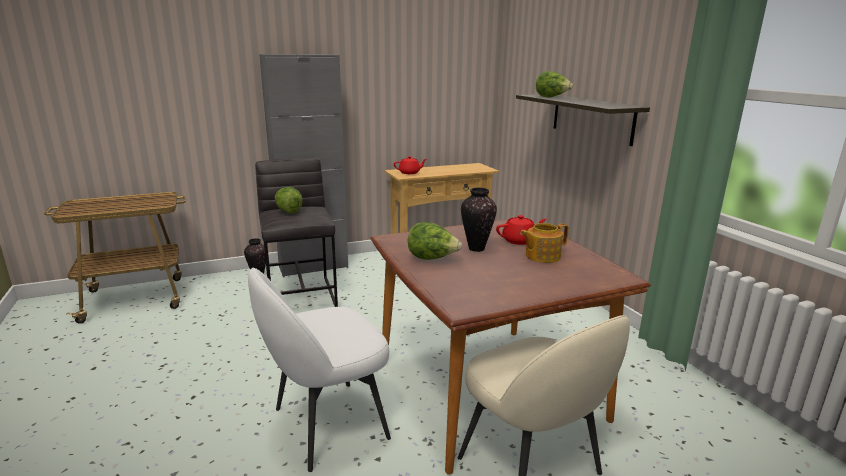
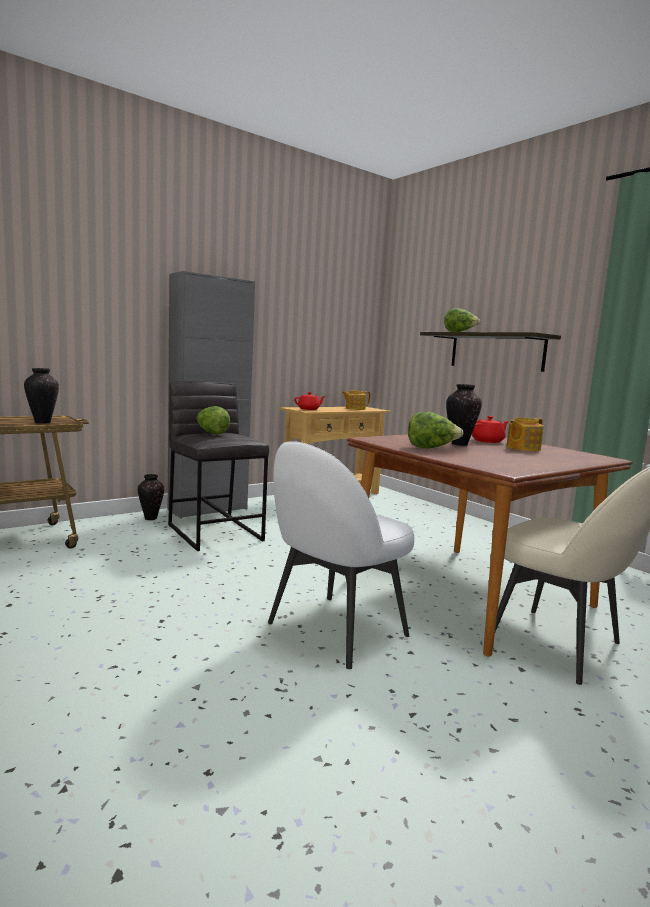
camera: 15 degrees left, 10 degrees down
none -> vase [24,368,59,424]
none -> teapot [342,391,371,410]

